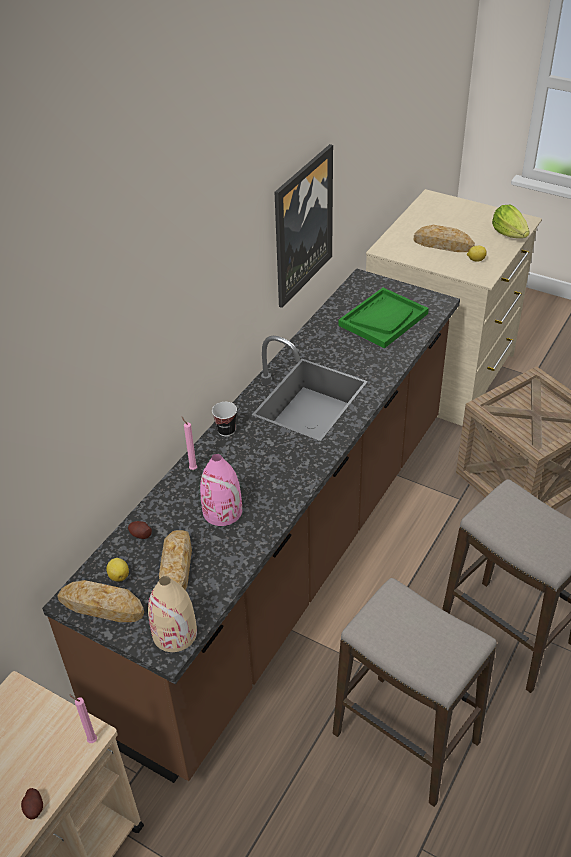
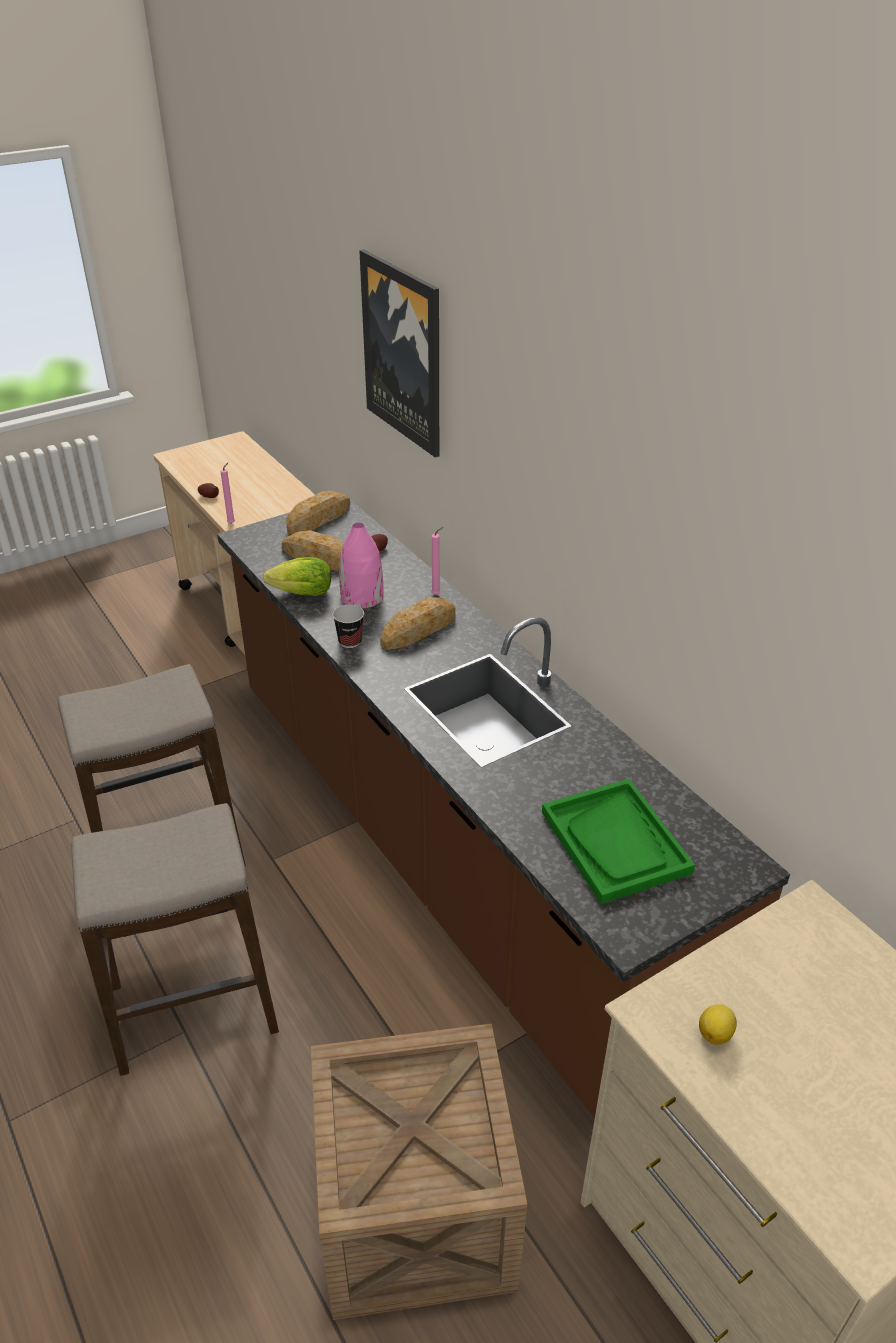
camera: 115 degrees right, 5 degrees down
lemon [107,558,129,582] -> none
beige vase [148,576,197,652] -> none
cup [212,402,237,436] -> cup moved to [332,605,364,648]
picture [275,144,333,308] -> picture moved to [359,249,439,457]
bread [413,225,475,252] -> bread moved to [380,597,455,650]
lettuce [492,205,530,238] -> lettuce moved to [264,557,331,596]

